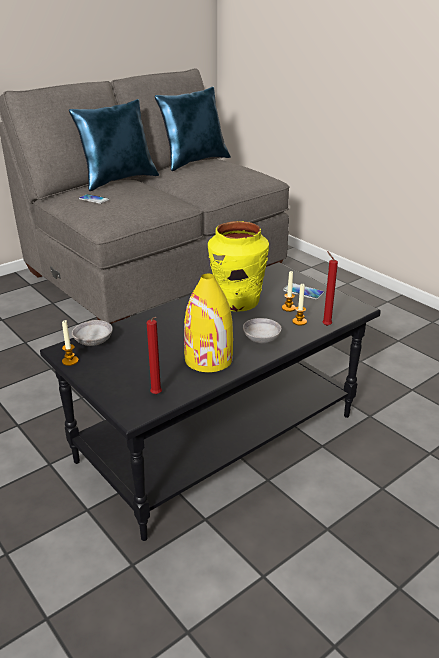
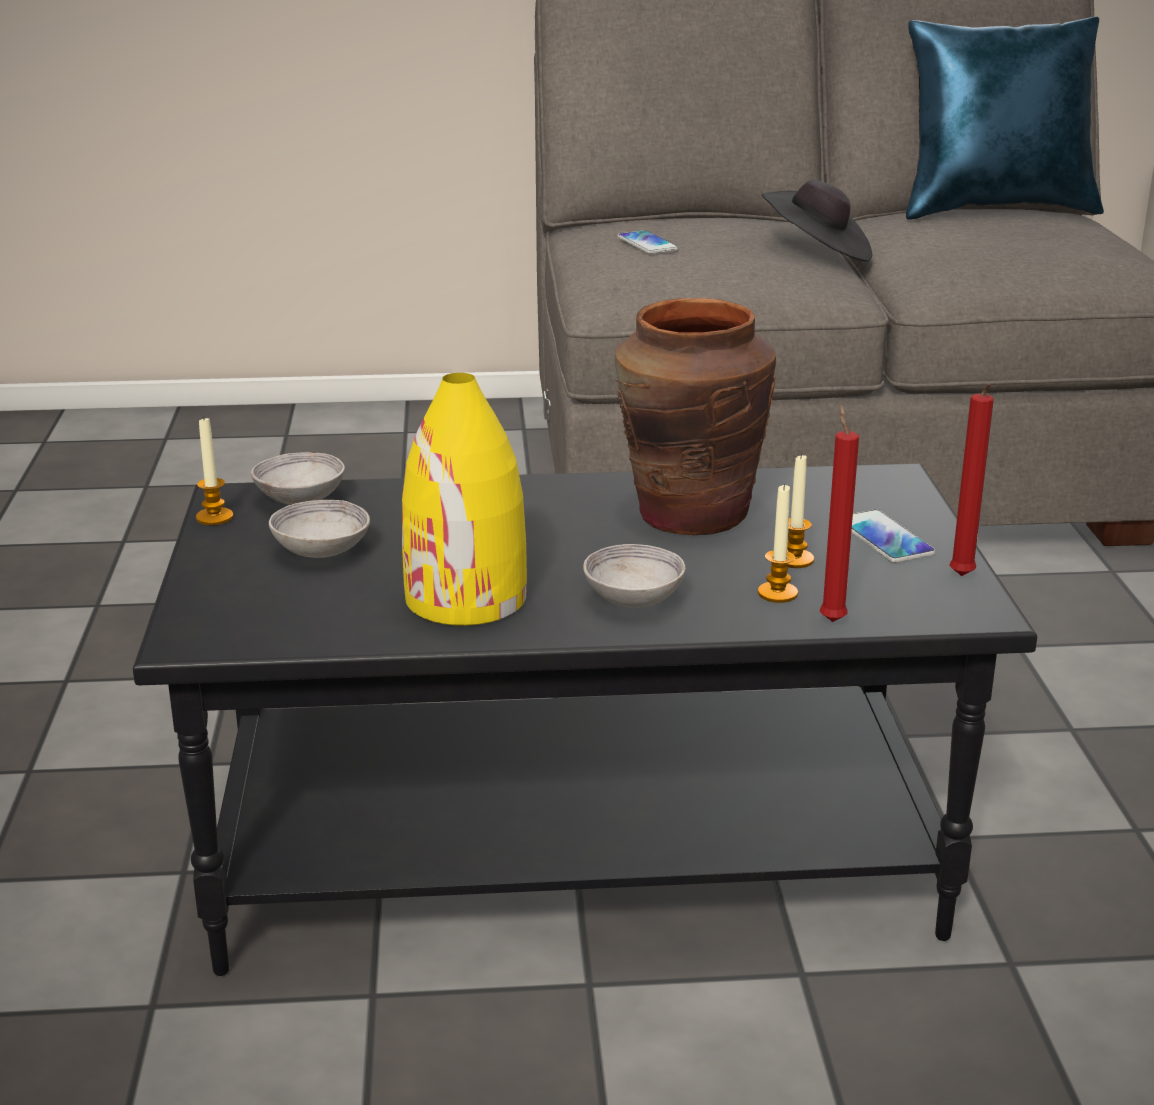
camera: 35 degrees right, 5 degrees down
blue pillow [69,99,159,191] -> none
red candle [147,317,162,394] -> red candle moved to [949,383,994,576]
yellow vase [208,221,269,312] -> brown vase [615,298,777,535]
none -> grey bowl [269,500,370,558]
none -> black hat [762,179,872,262]

